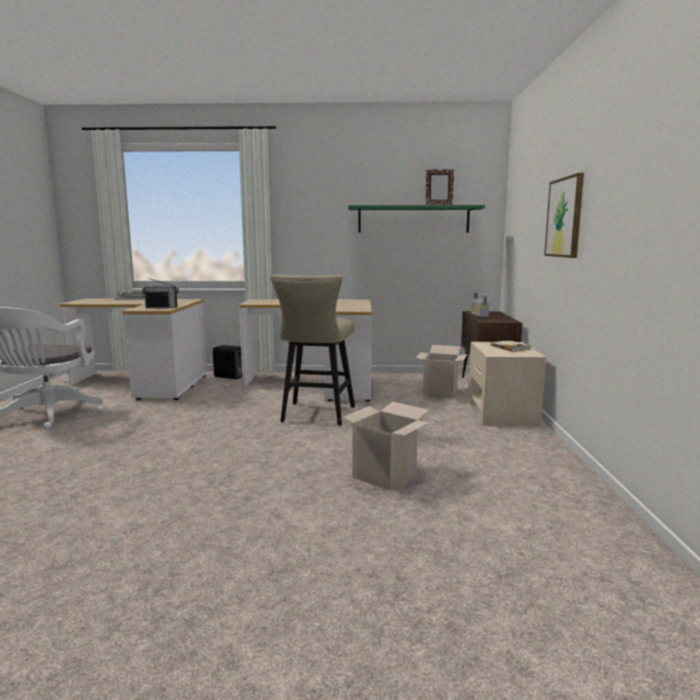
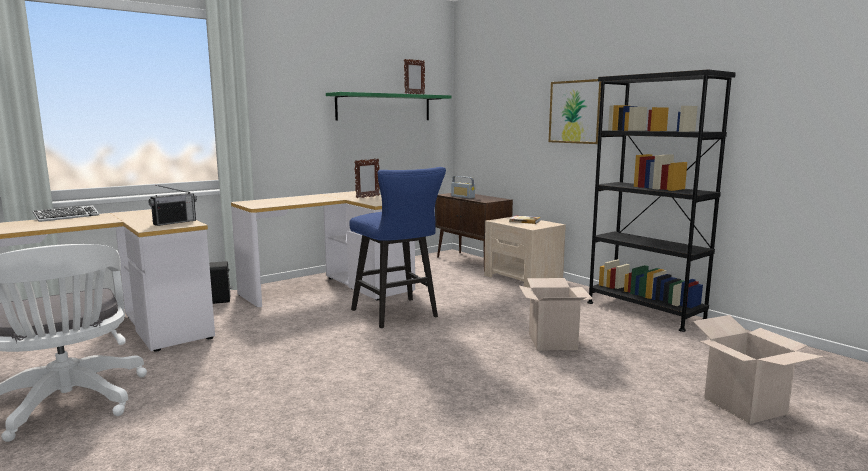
camera: 40 degrees left, 0 degrees up
beige stool [270,274,355,426] -> blue stool [349,167,446,328]
cardboard box [415,345,467,399] -> cardboard box moved to [693,315,824,424]
none -> picture frame [354,158,380,198]
none -> black bookcase [587,69,736,332]

